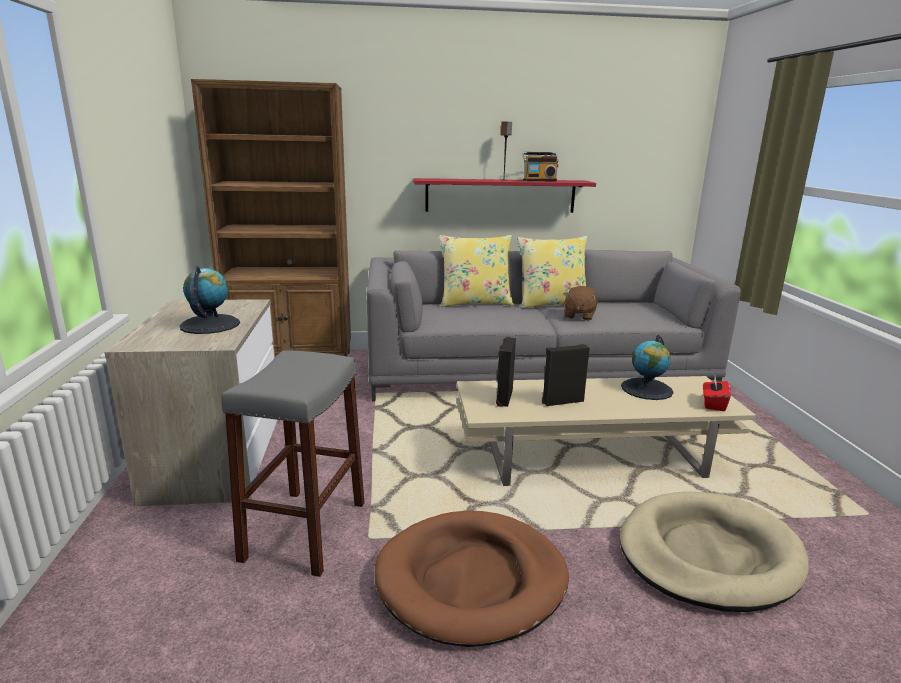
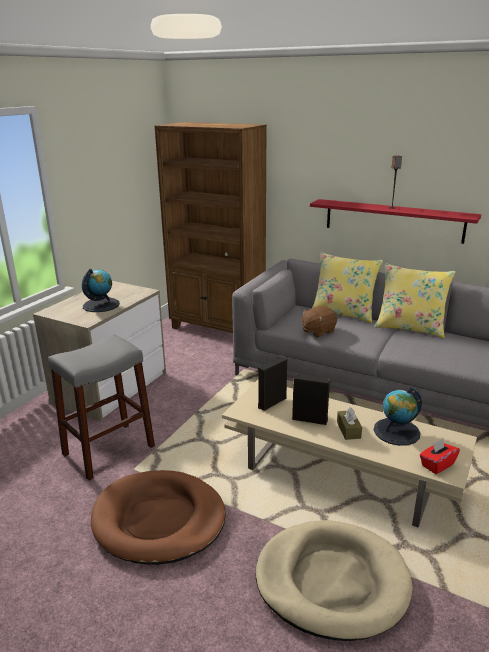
camera: 35 degrees right, 5 degrees up
radio [522,152,559,181] -> none
brown plush toy [563,286,598,321] -> brown plush toy moved to [302,306,337,338]
none -> brown tissue box [337,407,362,440]

